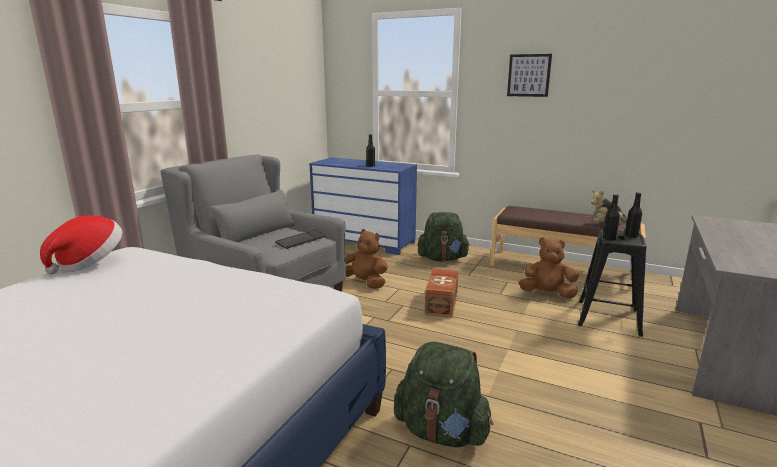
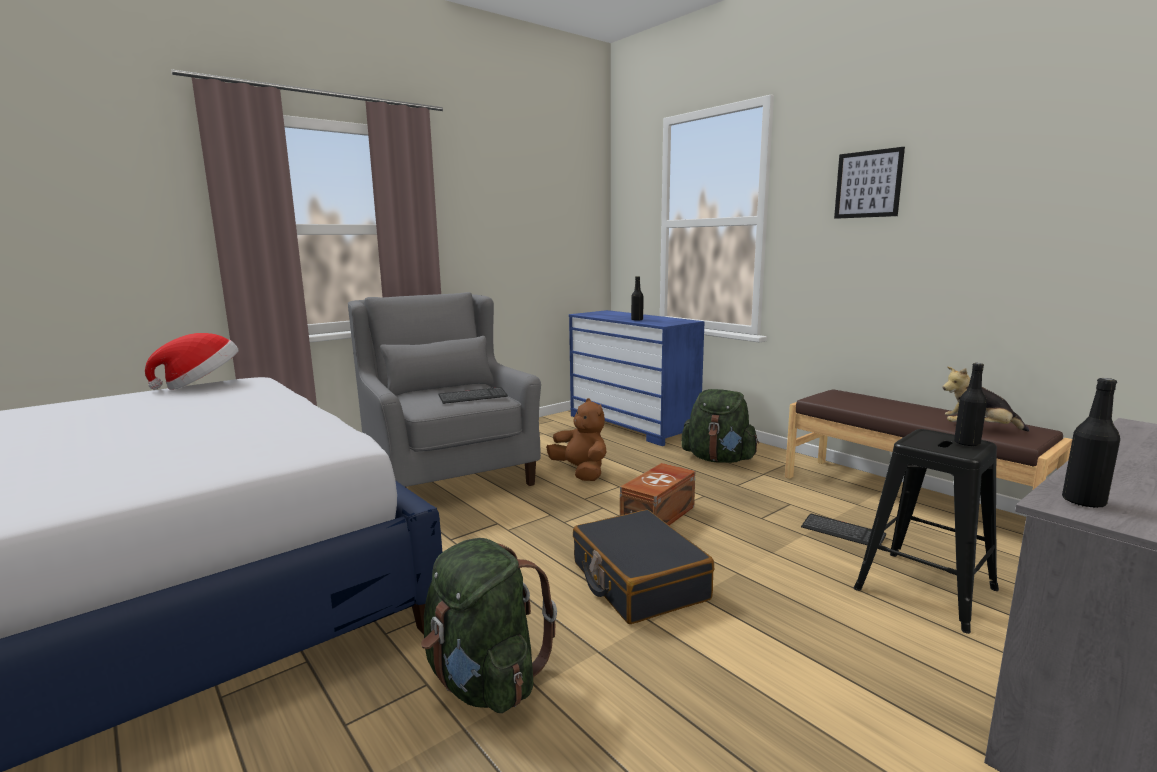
camera: 25 degrees right, 5 degrees down
brown plush toy [519,237,579,299] -> keyboard [801,514,886,545]
black bottle [603,194,620,240] -> black bottle moved to [1062,378,1120,508]
none -> black suitcase [573,510,714,624]

